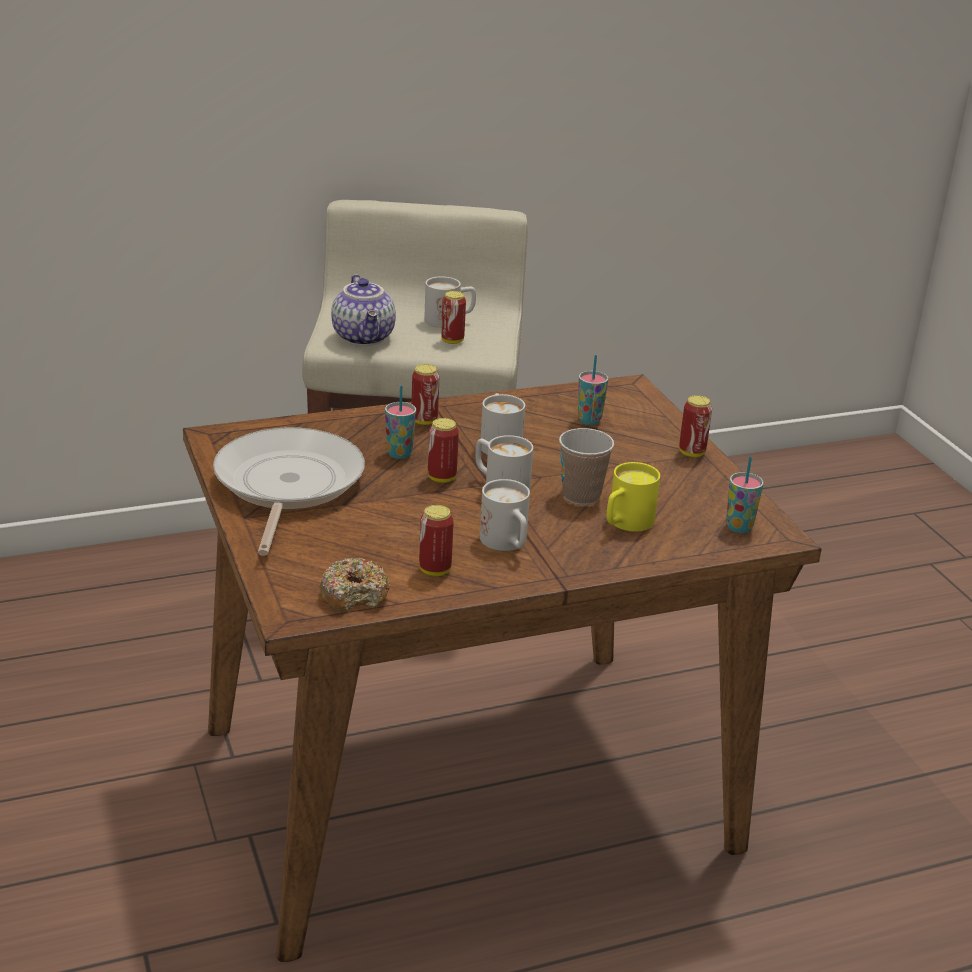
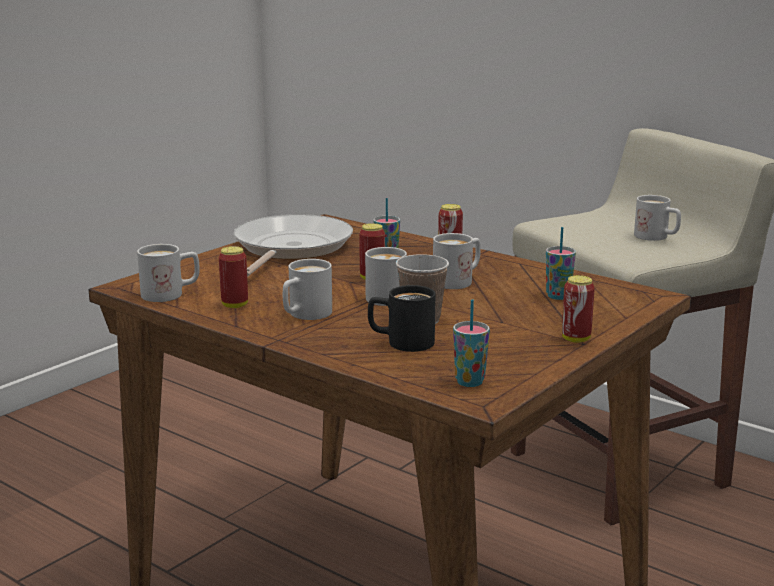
camera: 60 degrees right, 10 degrees down
frying pan [213,427,365,555] -> frying pan turned 45 degrees counterclockwise [234,214,353,277]
donut [320,558,390,612] -> white mug [137,244,200,302]
teapot [331,275,396,346] -> none
can [441,291,466,344] -> none
yellow mug [607,462,660,532] -> black mug [368,285,435,352]

